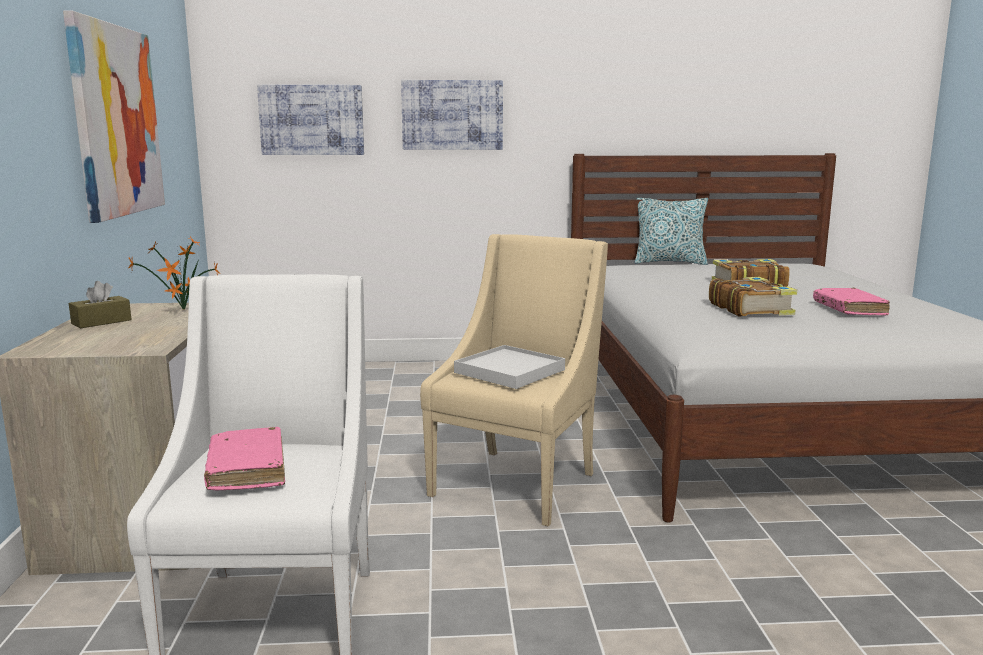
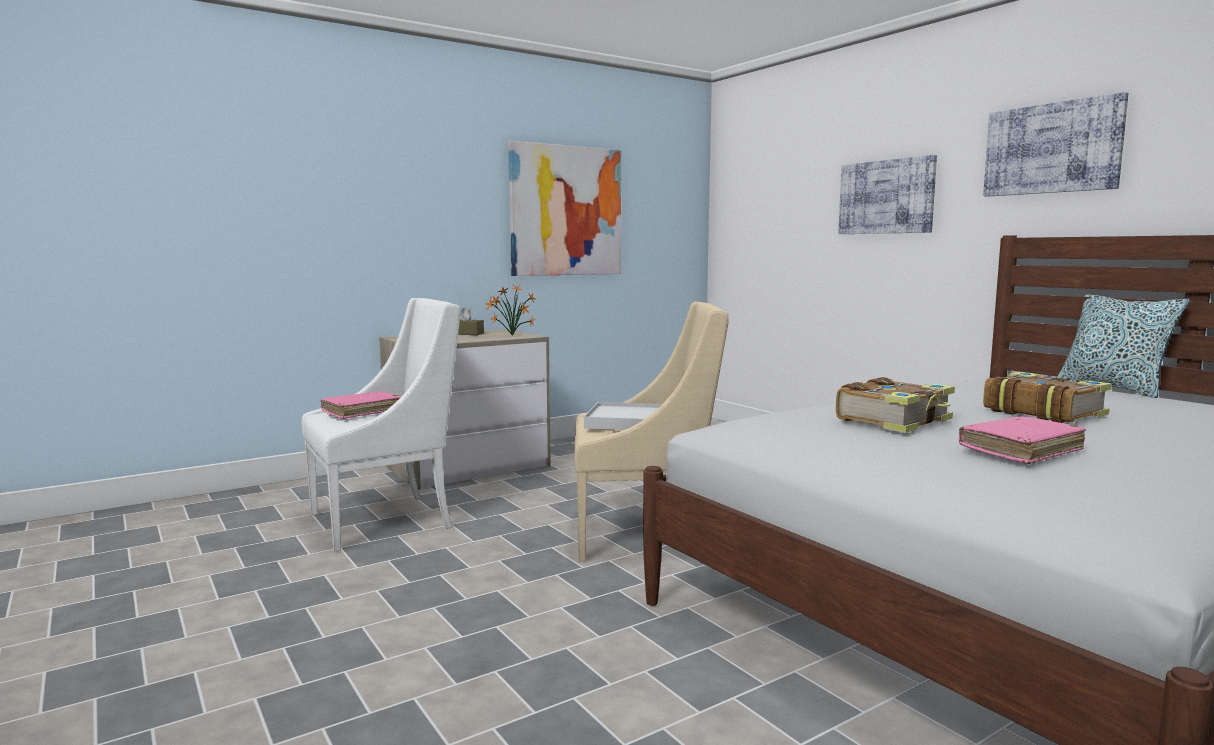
camera: 60 degrees right, 5 degrees down
picture [257,85,364,155] -> picture moved to [983,92,1128,197]

